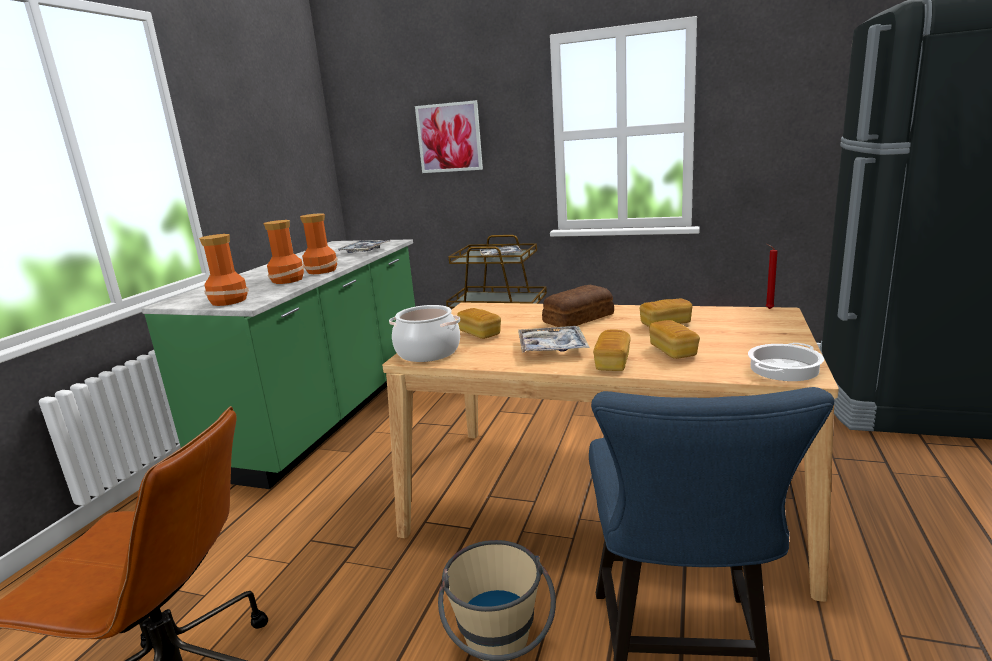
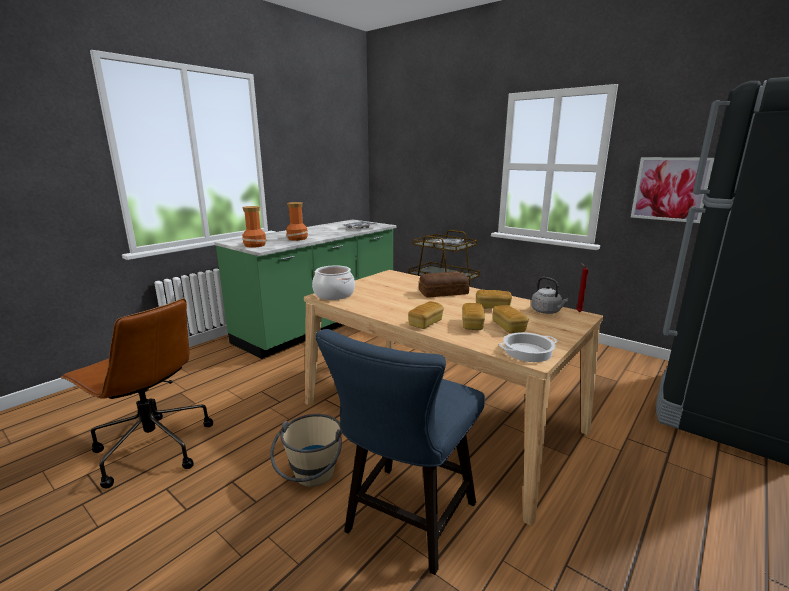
camera: 20 degrees right, 0 degrees up
vase [300,213,338,274] -> none
picture [415,100,483,173] -> picture moved to [631,157,714,223]
bread [457,308,501,339] -> bread moved to [493,305,529,333]
tray [518,326,590,353] -> none
none -> grey kettle [531,277,568,314]

